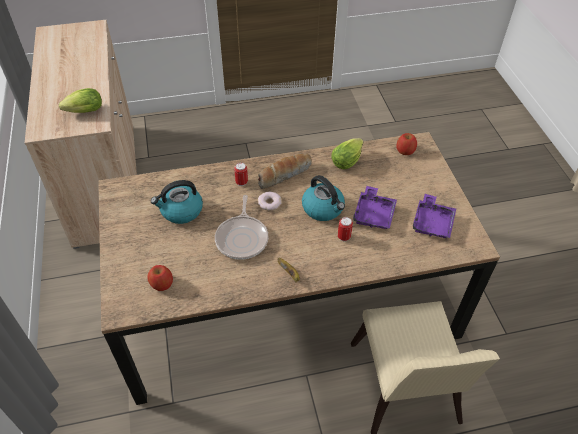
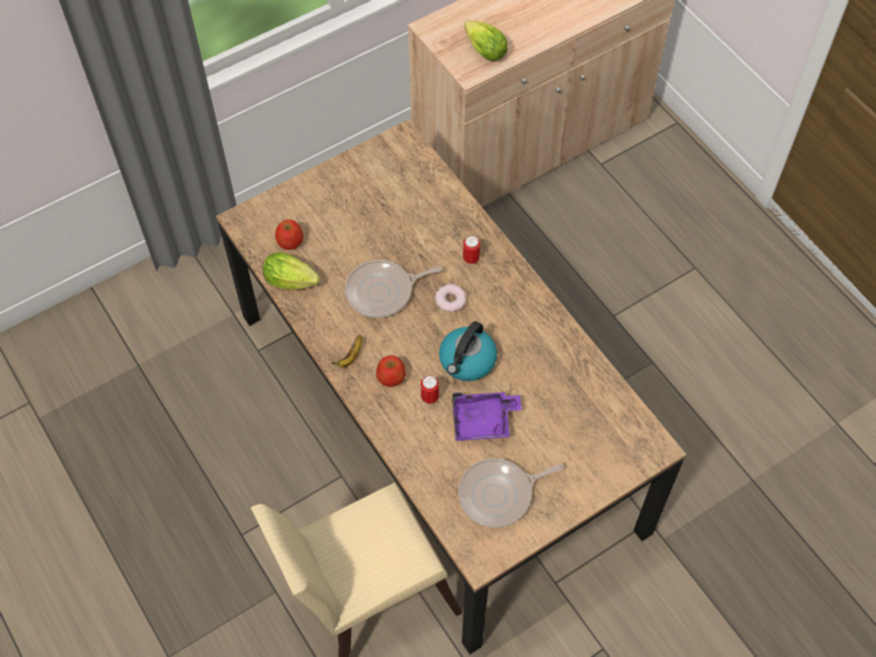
camera: 70 degrees right, 10 degrees up
kettle [151,180,203,224] -> none
bread [258,153,312,189] -> none
lettuce [331,138,364,169] -> lettuce moved to [263,252,320,289]
apple [396,133,417,155] -> apple moved to [376,355,406,387]
purple tray [413,194,456,238] -> frying pan [458,458,564,528]

